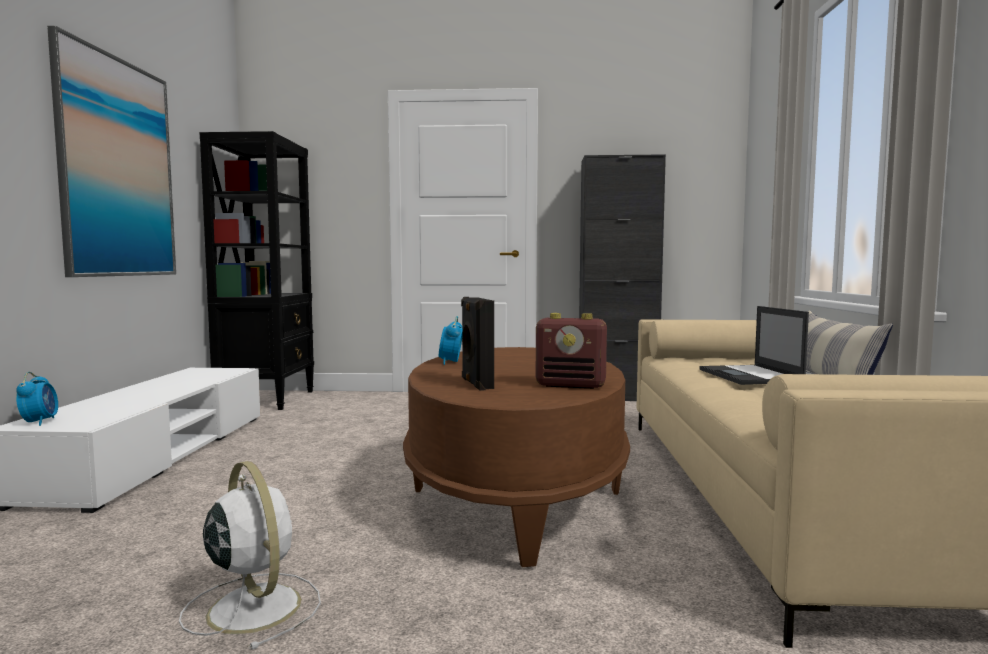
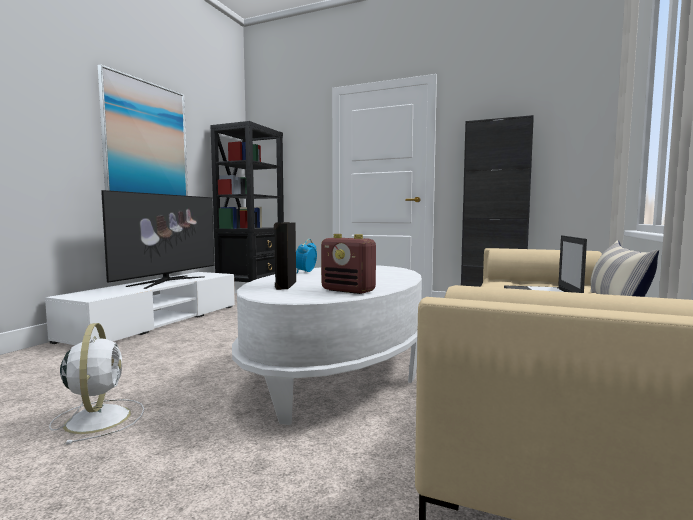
camera: 20 degrees right, 0 degrees up
alarm clock [16,372,58,426] -> none
brown coffee table [403,347,630,567] -> white coffee table [232,265,422,425]
none -> television [101,190,214,289]

